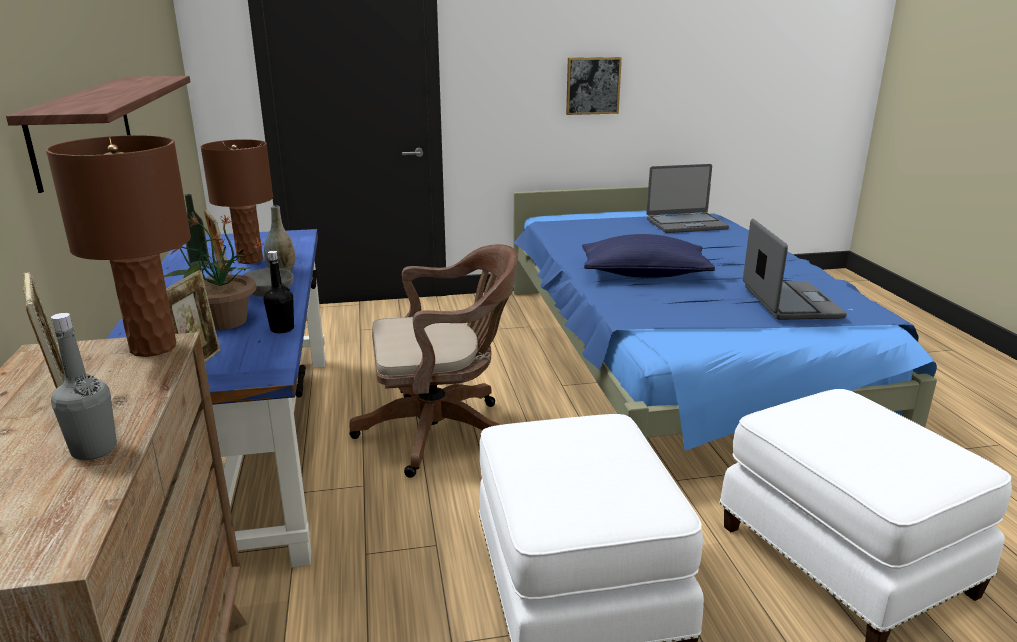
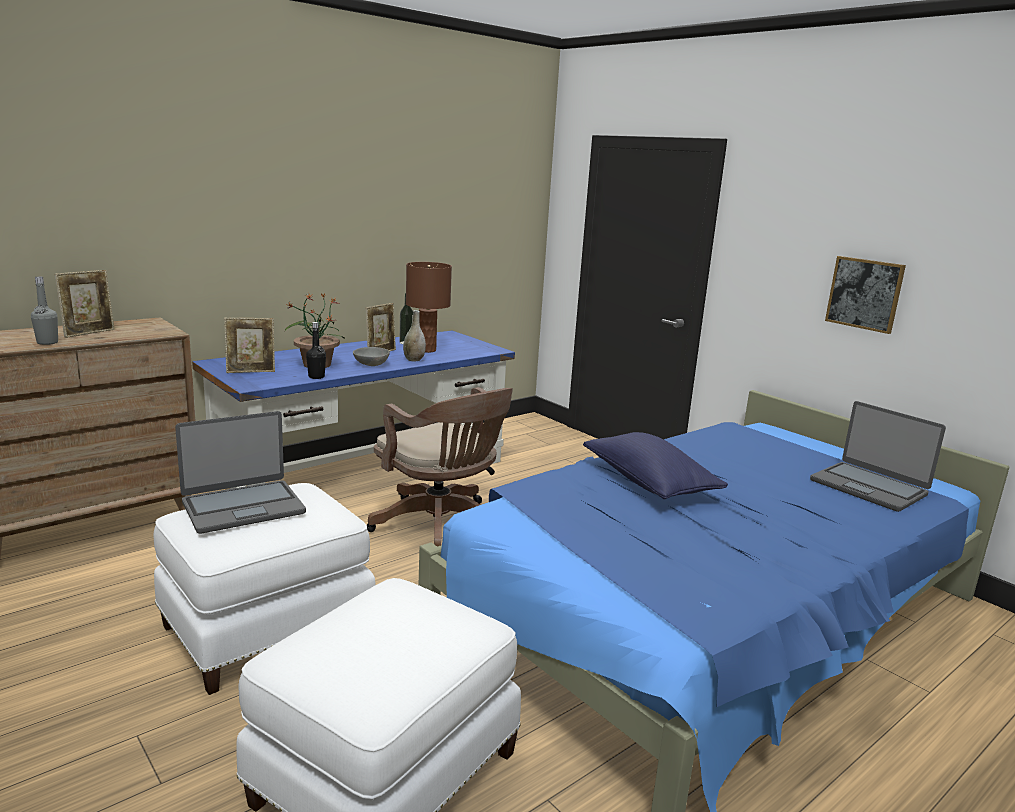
camera: 60 degrees right, 5 degrees down
shelf [6,76,190,193] -> none
brown table lamp [46,135,191,357] -> none
laptop [743,219,847,320] -> laptop moved to [175,411,306,534]

